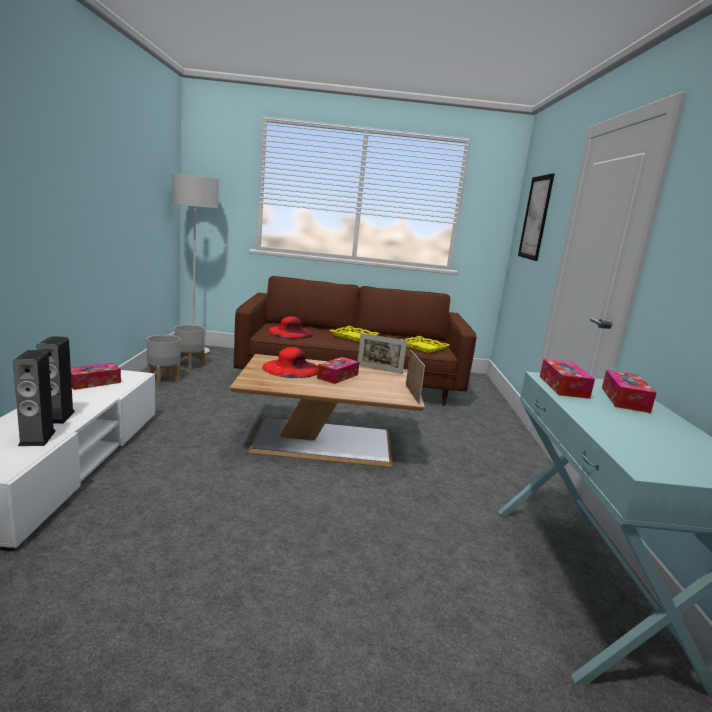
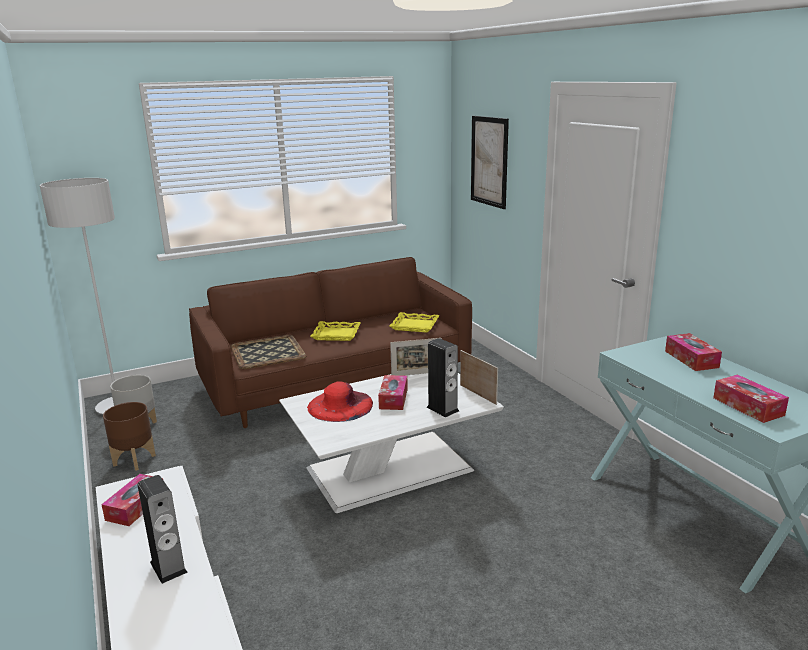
camera: 25 degrees left, 5 degrees up
speaker [13,350,56,446] -> speaker moved to [427,338,459,417]
grey planter [147,335,181,385] -> brown planter [103,402,156,471]
brown coffee table [229,354,425,467] -> white coffee table [279,373,504,513]
red hat [268,316,313,339] -> tray [230,335,306,369]
tissue box [540,359,595,399] -> tissue box moved to [713,375,789,423]

